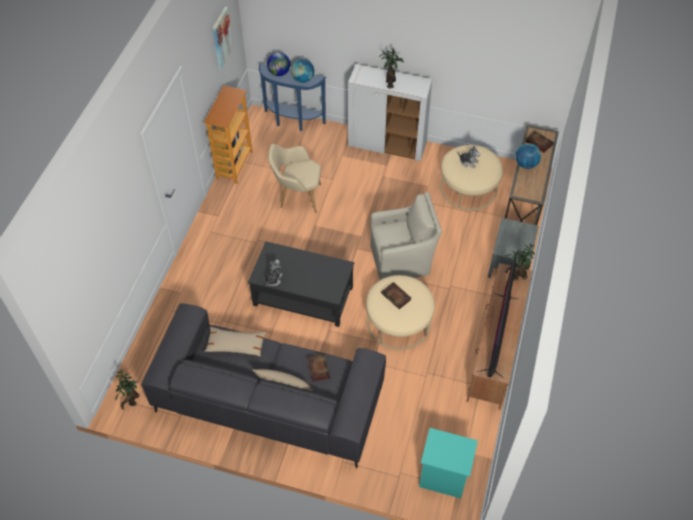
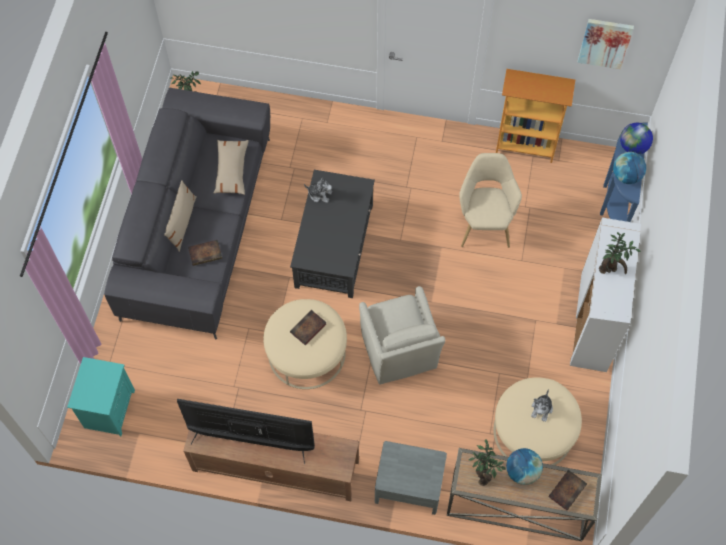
camera: 85 degrees right, 10 degrees up
potted plant [505,244,535,281] -> potted plant moved to [469,439,506,486]

